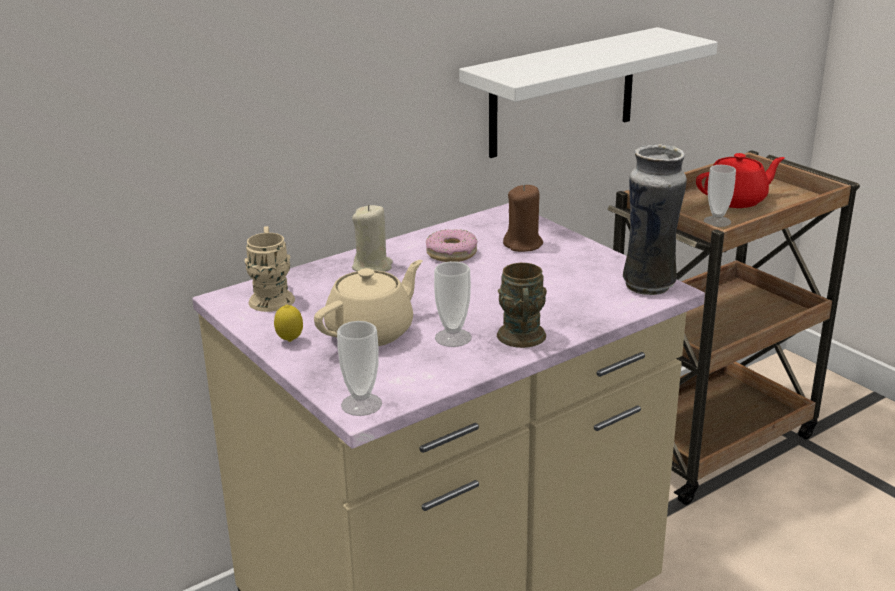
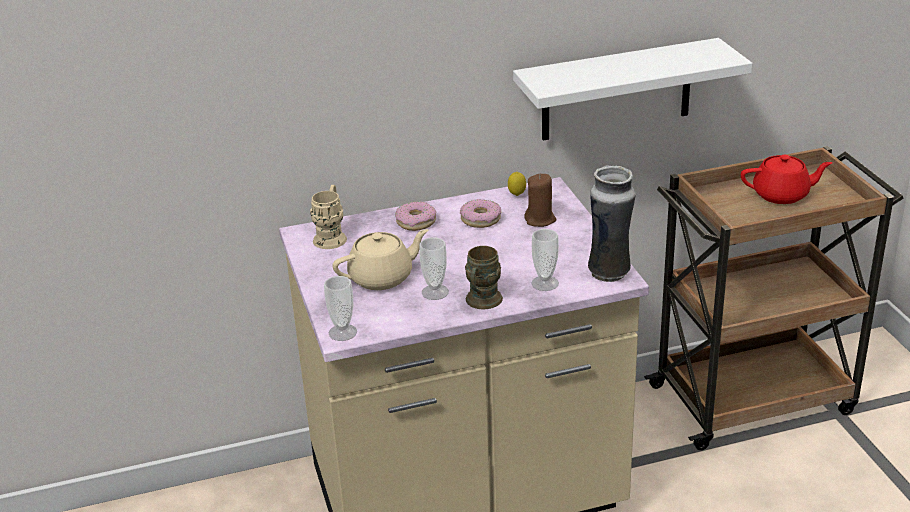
camera: 20 degrees right, 5 degrees up
lemon [274,305,303,342] -> lemon moved to [508,172,526,196]
beige candle [352,204,393,272] -> donut [395,201,437,231]
cup [704,165,736,227] -> cup moved to [531,229,559,291]

